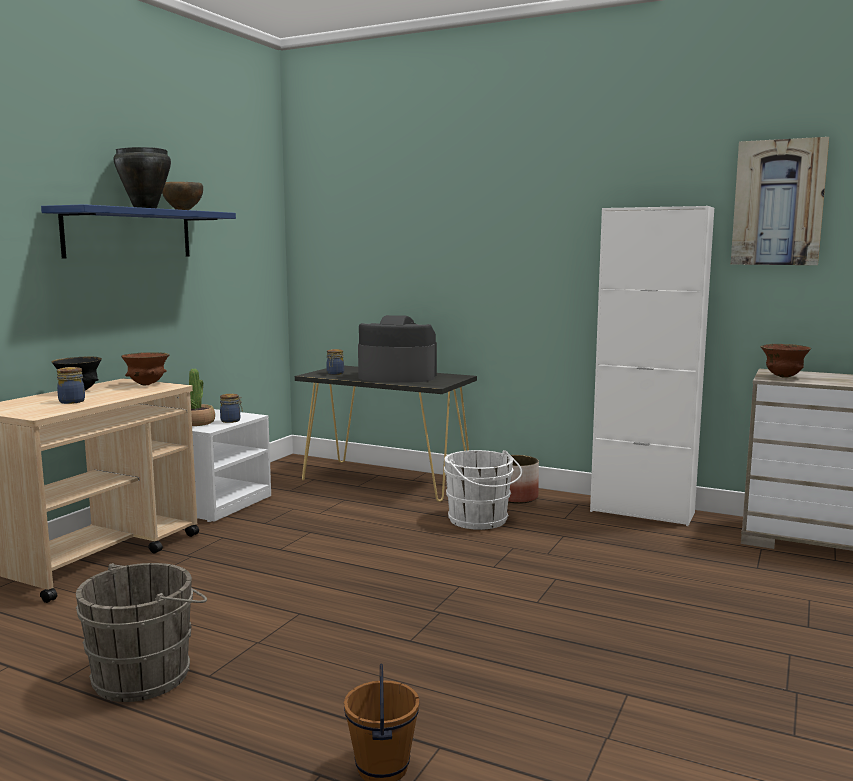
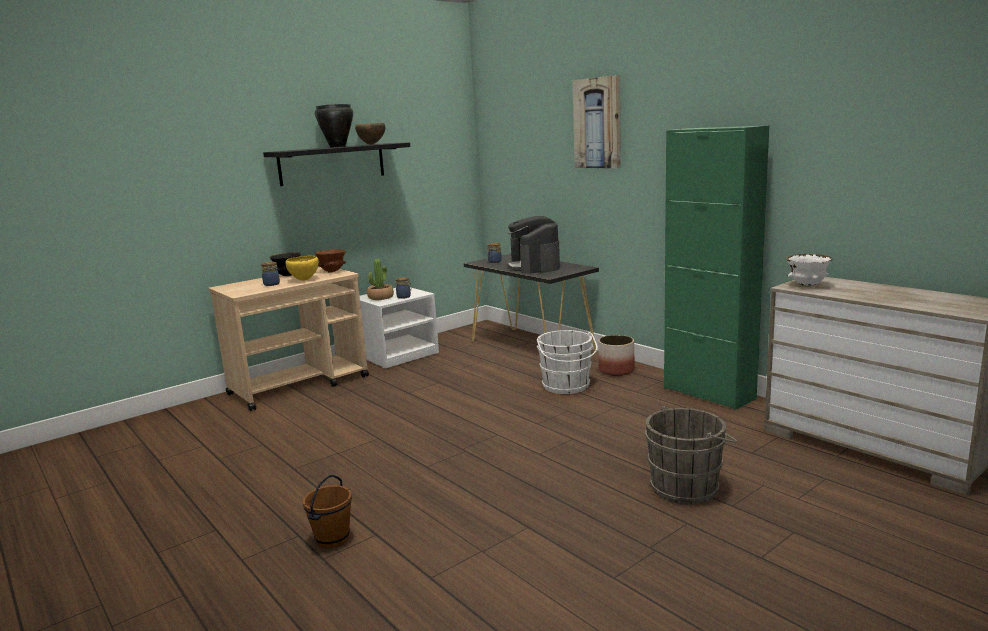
camera: 25 degrees right, 5 degrees up
blue shelf [41,204,236,259] -> black shelf [263,142,410,186]
grey bucket [76,563,207,702] -> grey bucket moved to [644,406,737,505]
coffee machine [358,315,437,383] -> coffee machine turned 135 degrees counterclockwise [507,216,560,274]
white cabinet [590,206,714,526] -> green cabinet [664,125,769,410]
picture [731,137,829,265] -> picture moved to [573,75,621,169]
brown bowl [760,344,811,378] -> white bowl [786,254,832,286]
none -> yellow bowl [285,256,319,281]

